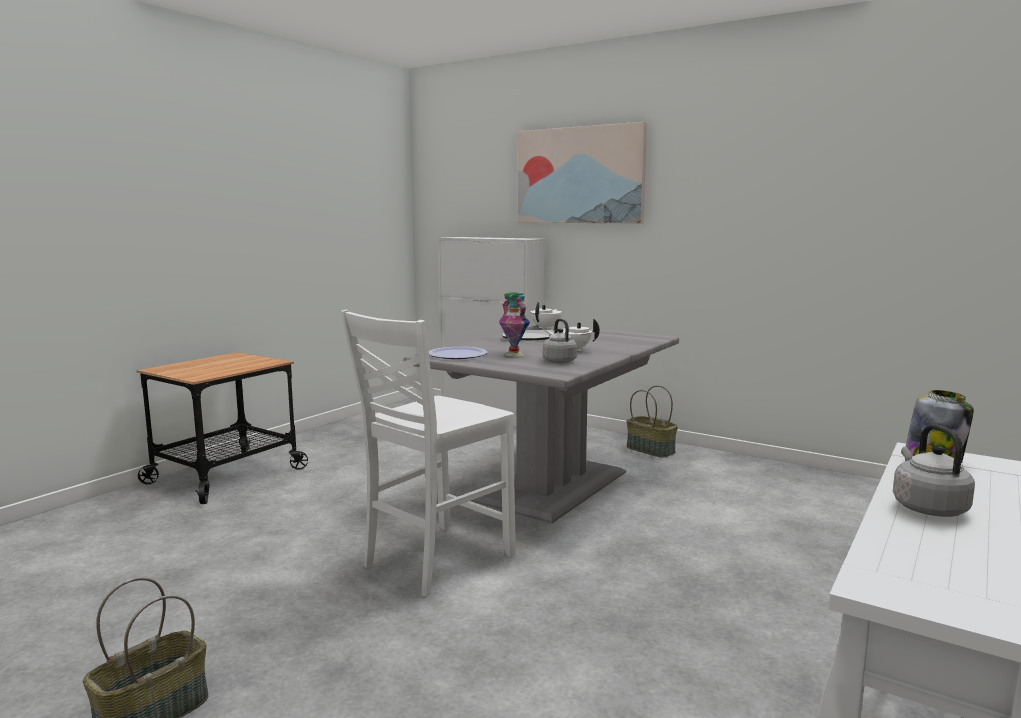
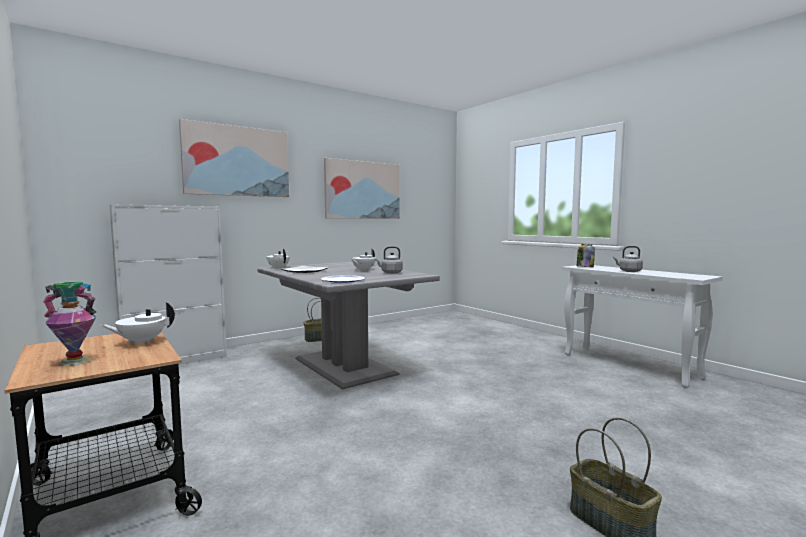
camera: 70 degrees left, 5 degrees down
white chair [341,310,516,597] -> none
vase [499,292,530,357] -> vase moved to [43,282,96,366]
none -> white teapot [100,302,175,345]
none -> picture [324,158,400,219]

